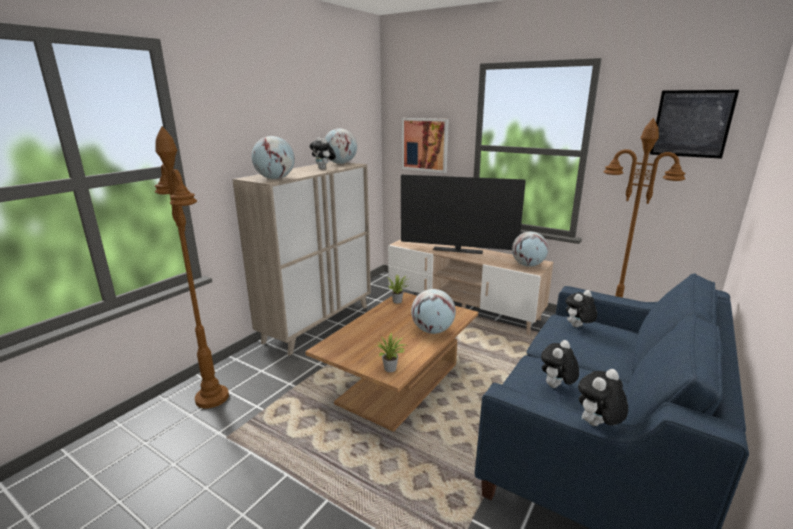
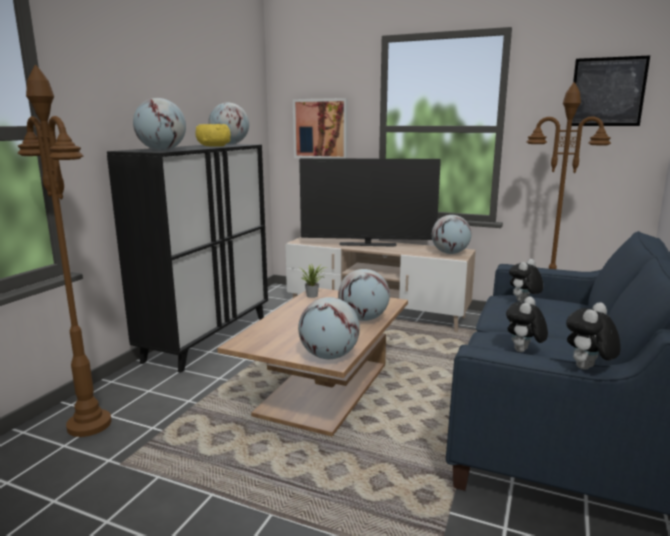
camera: 10 degrees left, 5 degrees down
beige cabinet [233,161,371,356] -> black cabinet [107,144,268,373]
plush toy [309,137,336,169] -> yellow bowl [195,124,231,147]
potted plant [377,332,406,372] -> globe [298,297,360,359]

